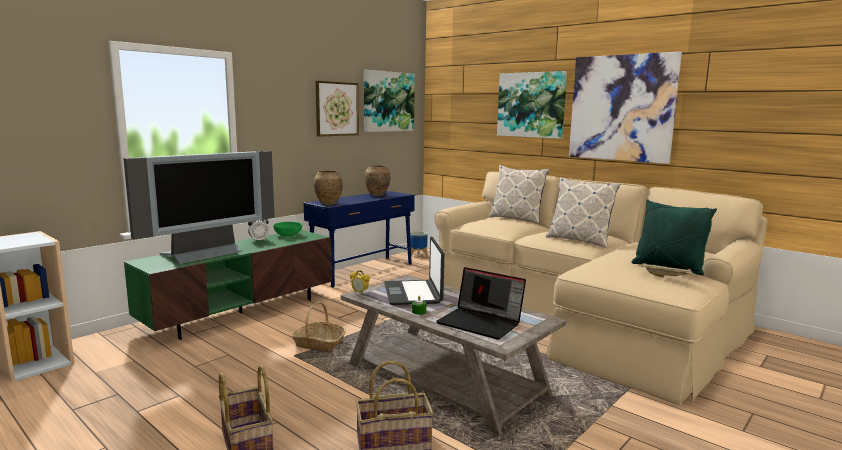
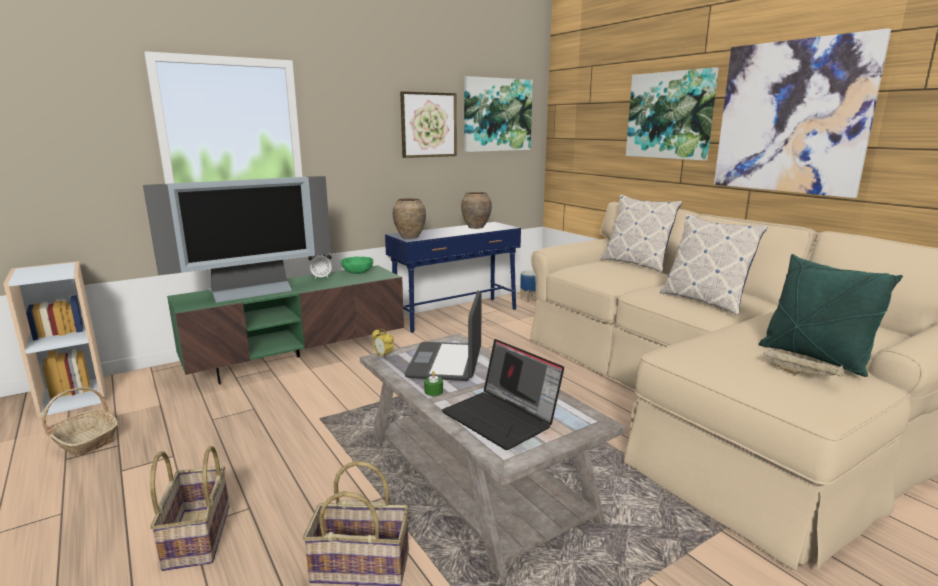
camera: 15 degrees right, 5 degrees up
basket [291,302,346,351] -> basket moved to [42,387,118,456]

